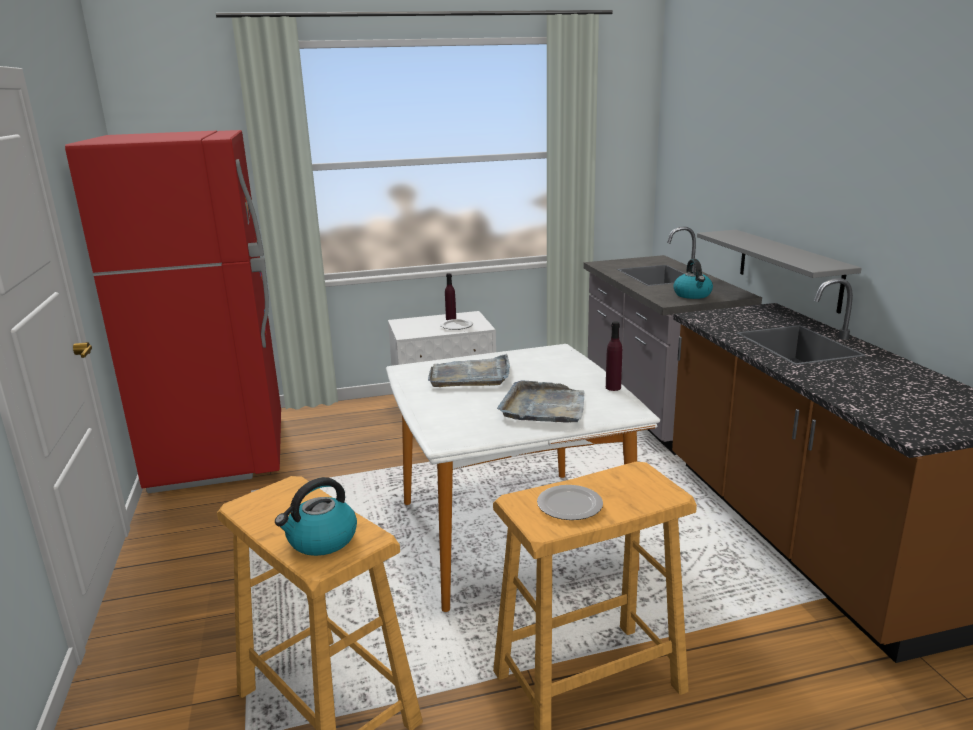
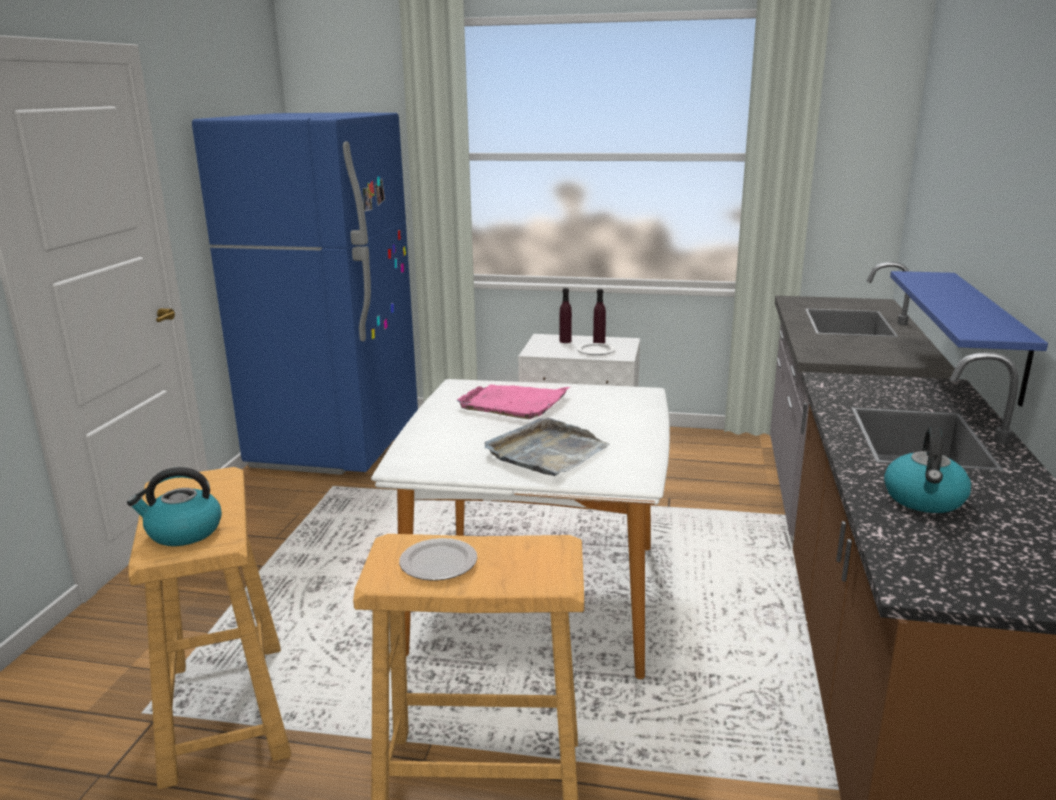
camera: 25 degrees right, 0 degrees up
red fridge [65,130,281,493] -> blue fridge [192,112,418,475]
grey tray [428,354,510,387] -> pink tray [457,384,570,419]
purple bottle [606,321,622,391] -> purple bottle moved to [559,288,572,343]
kettle [673,259,713,299] -> kettle moved to [884,427,971,513]
grey shelf [697,230,862,314] -> blue shelf [890,271,1048,406]

